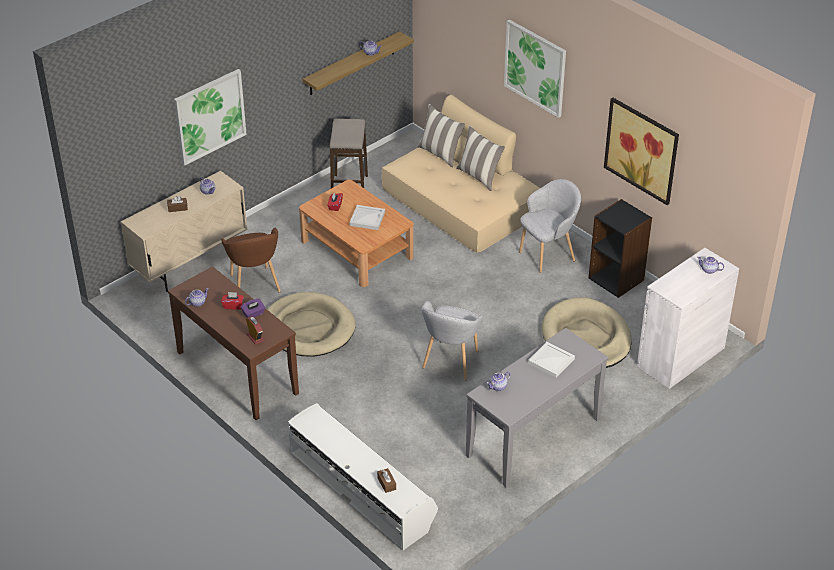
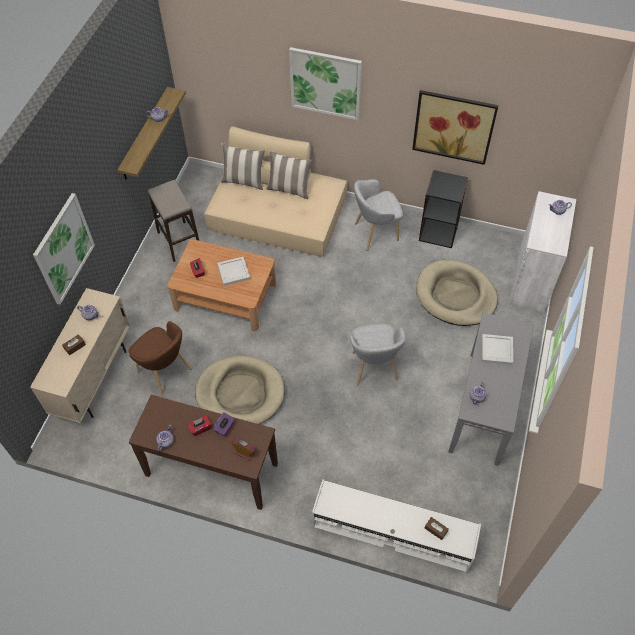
camera: 30 degrees left, 15 degrees up
grey armchair [519,179,581,273] -> grey armchair turned 135 degrees counterclockwise [354,179,403,251]

